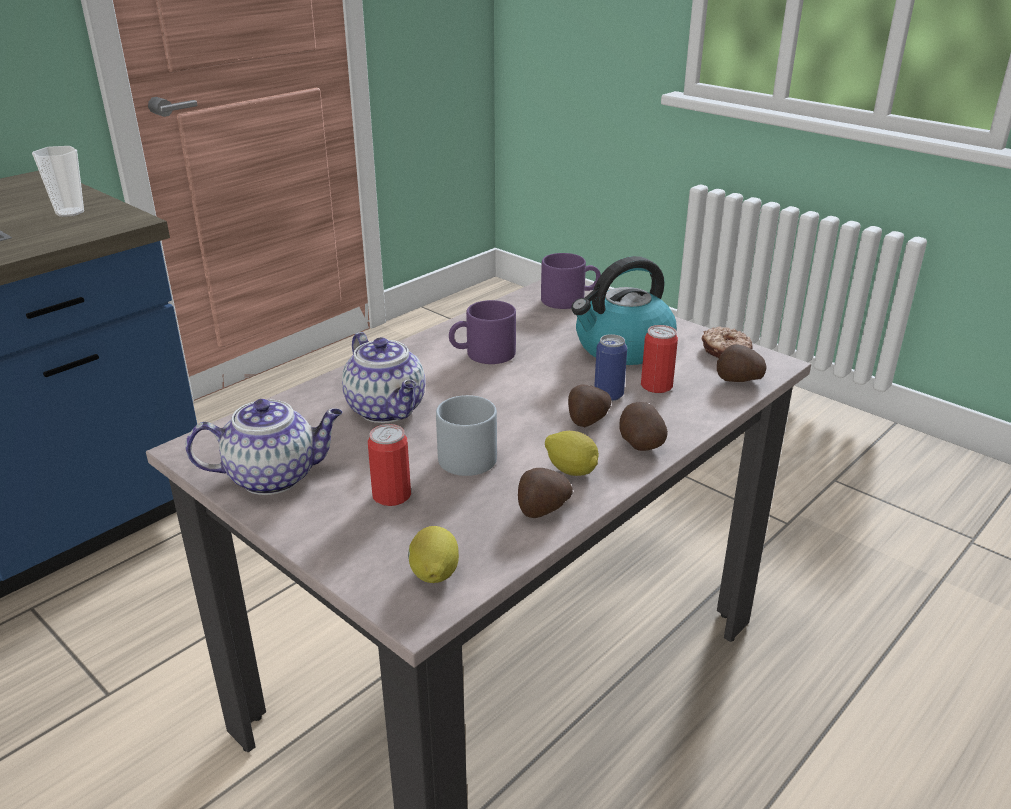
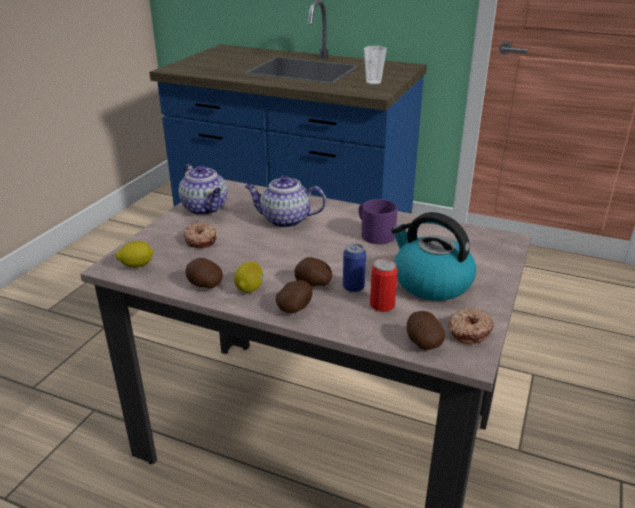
camera: 70 degrees right, 0 degrees up
teapot [342,332,425,423] -> teapot turned 60 degrees clockwise [245,175,326,228]
can [368,424,411,506] -> donut [183,222,217,248]
grey mug [436,395,497,476] -> none
purple mug [541,253,601,309] -> none

